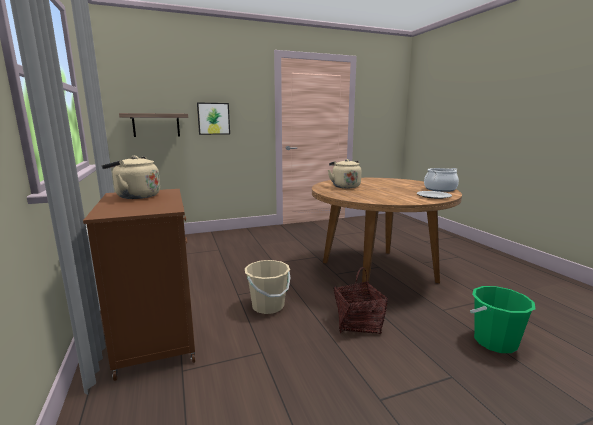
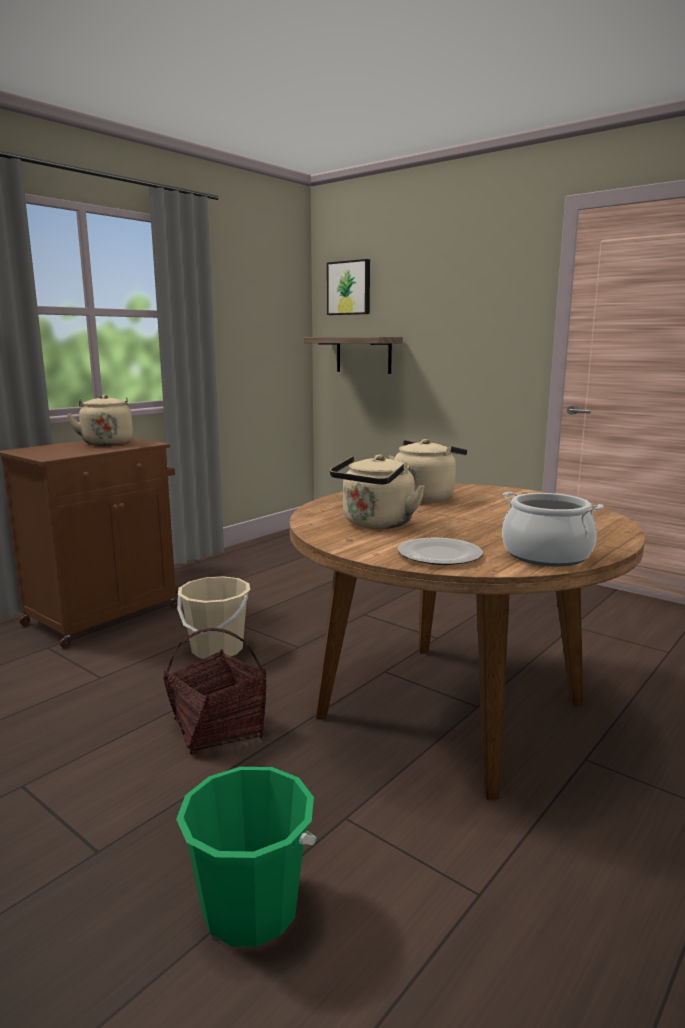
camera: 60 degrees right, 0 degrees up
picture [197,102,230,135] -> picture moved to [327,259,370,315]
none -> beige kettle [330,455,425,529]

